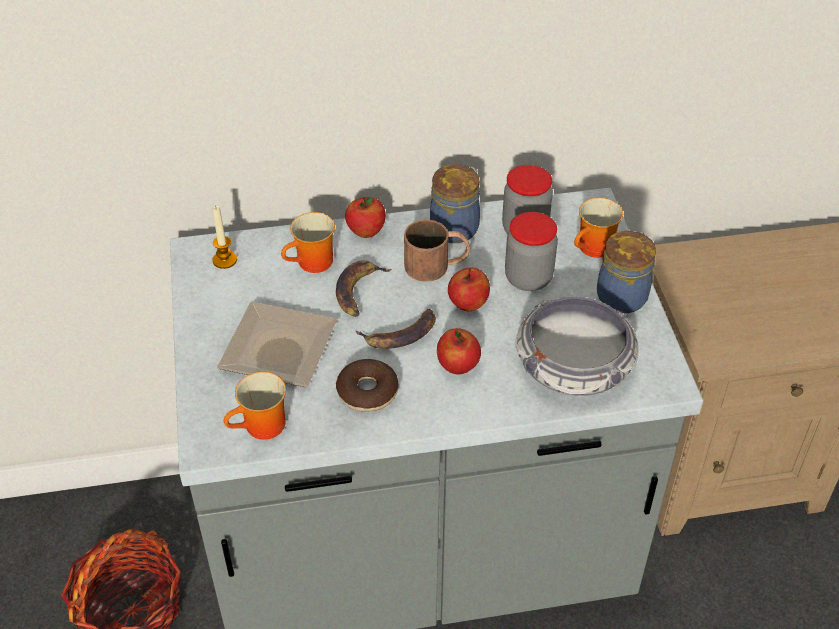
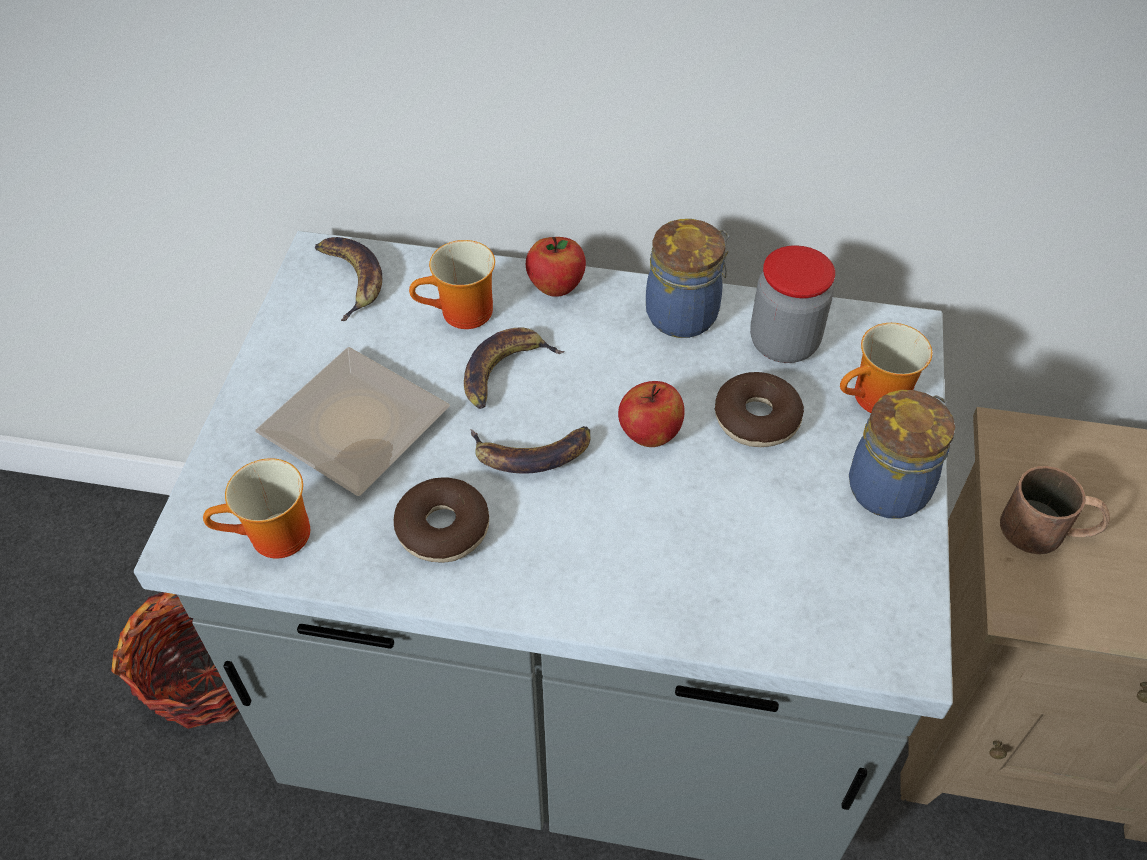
camera: 20 degrees right, 5 degrees up
candle [212,206,237,269] -> banana [315,237,382,321]
brown mug [404,220,471,282] -> brown mug moved to [1000,466,1110,554]
apple [437,328,481,374] -> none
jar [505,212,558,291] -> donut [715,372,804,447]
bowl [516,296,638,396] -> none

